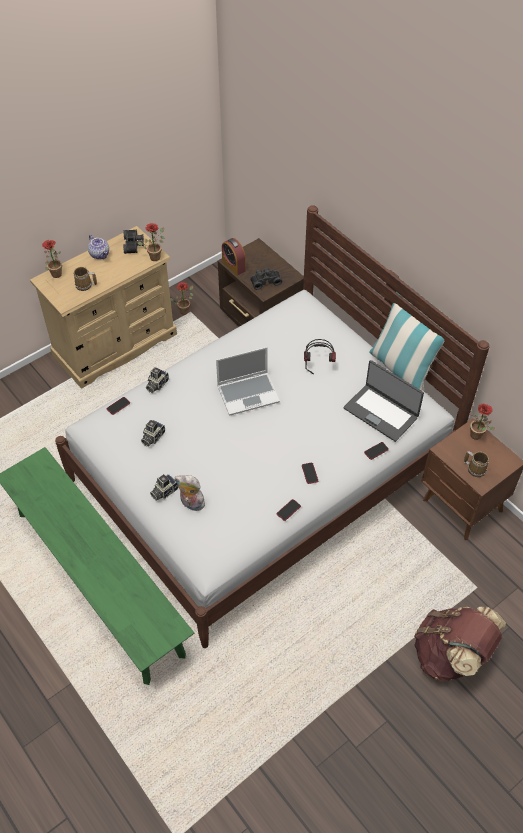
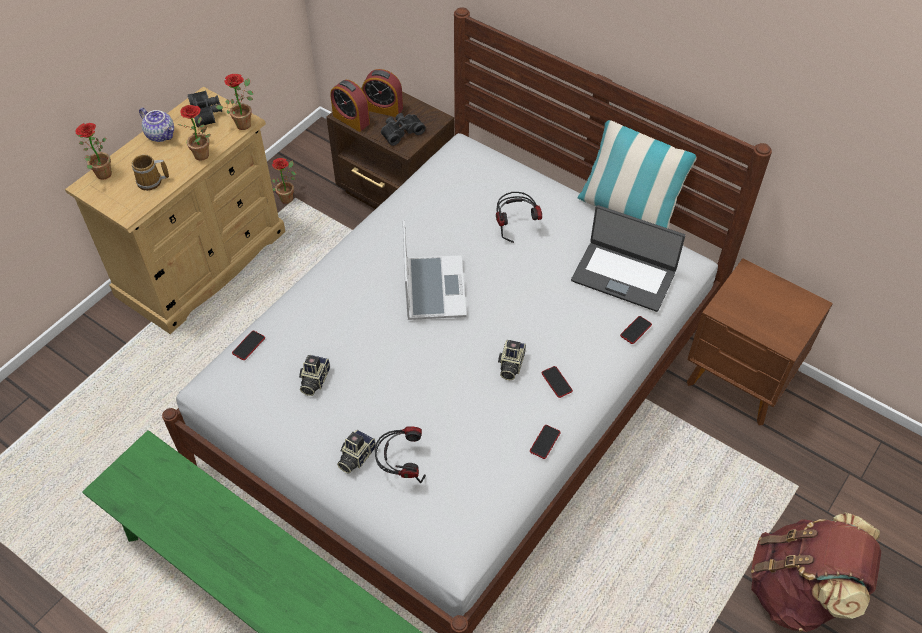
camera: 15 degrees left, 0 degrees up
camera [146,367,169,393] -> camera moved to [498,340,526,380]
plush toy [175,475,205,511] -> headphones [375,426,426,483]
laptop [216,347,280,416] -> laptop turned 60 degrees counterclockwise [403,220,467,320]
mug [464,451,489,477] -> none
potted plant [470,404,495,440] -> potted plant moved to [178,105,211,161]
none -> alarm clock [362,69,403,117]

